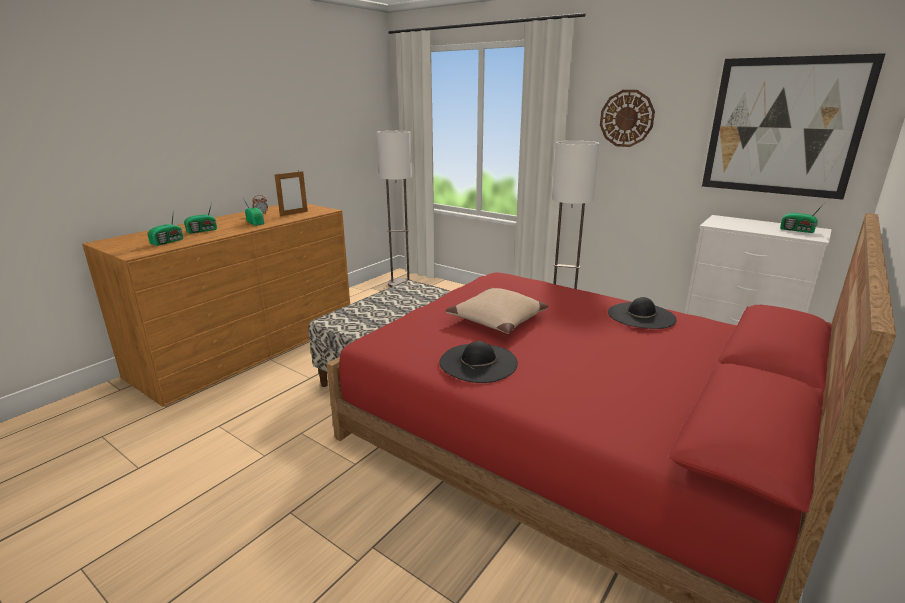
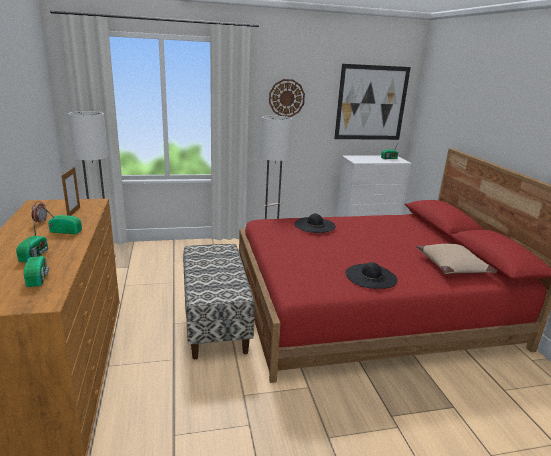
camera: 50 degrees left, 0 degrees up
beige pillow [446,288,548,334] -> beige pillow moved to [416,244,498,274]
black hat [608,297,677,329] -> black hat moved to [294,213,336,233]

